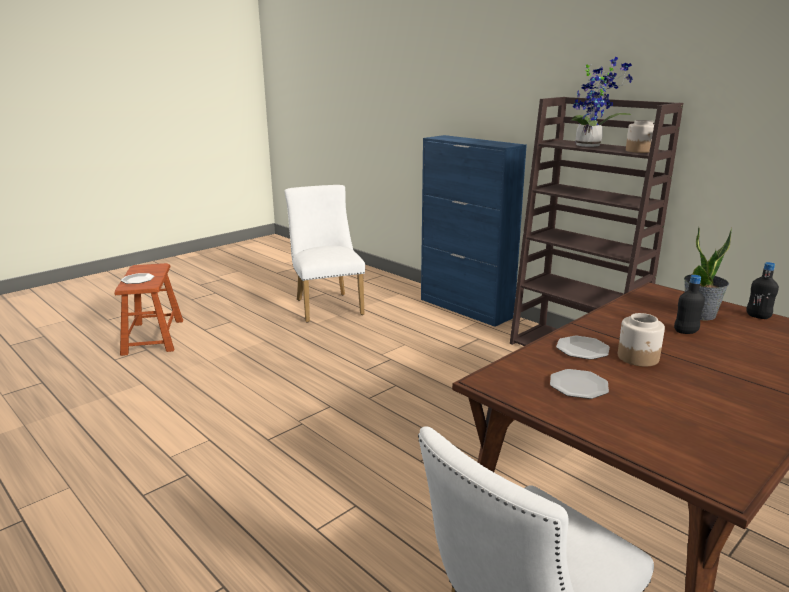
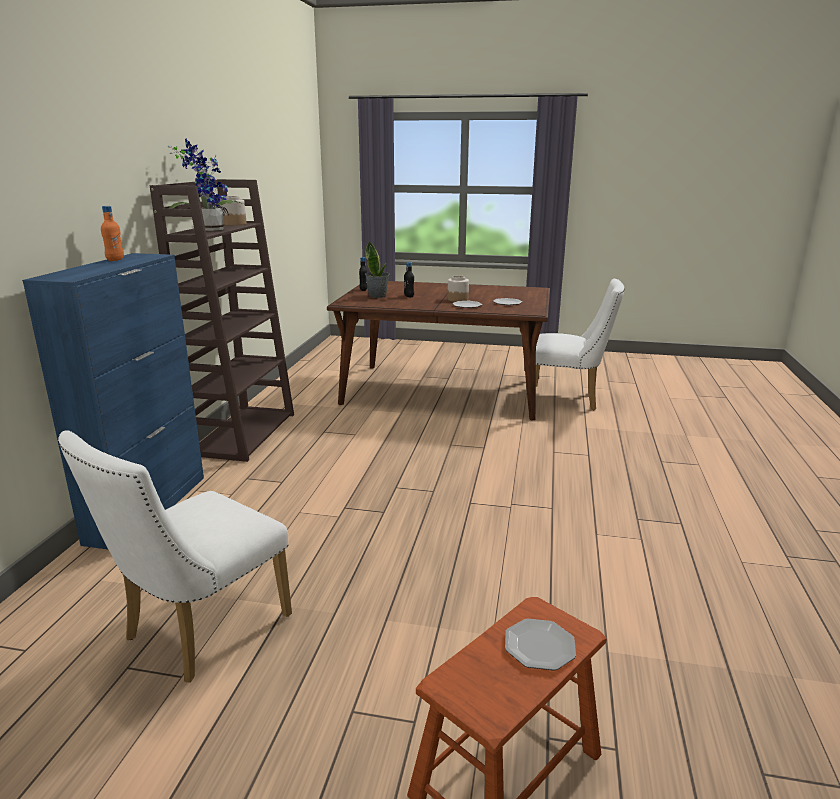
camera: 125 degrees left, 0 degrees up
none -> orange bottle [101,206,124,261]

